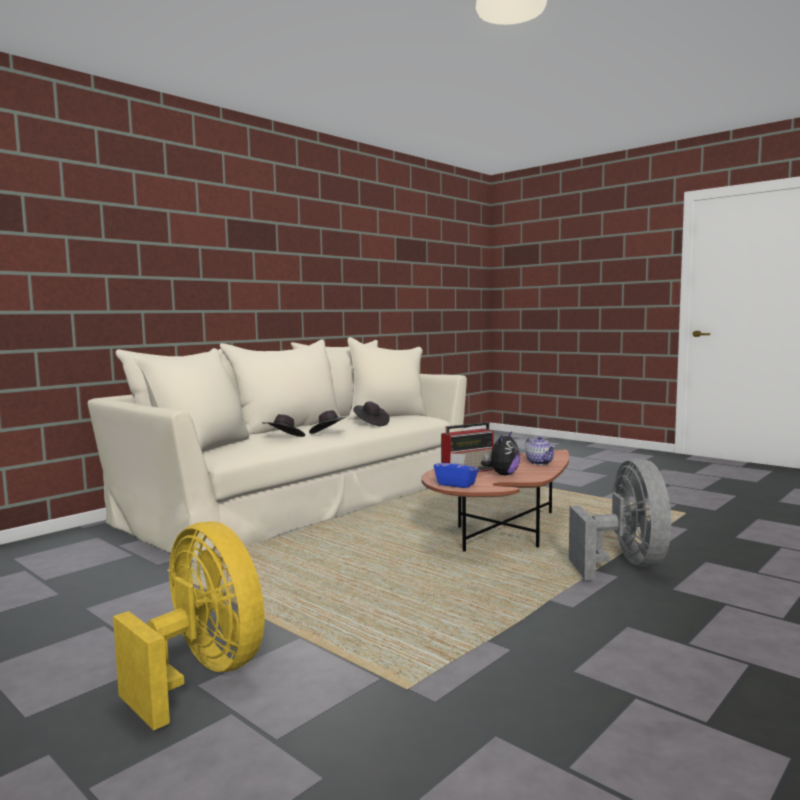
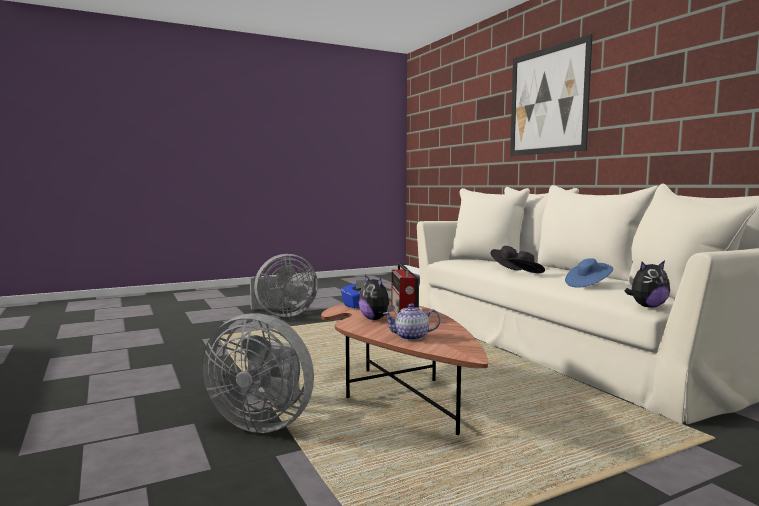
camera: 110 degrees right, 0 degrees up
yellow fan [113,521,264,731] -> grey fan [250,254,318,317]
black hat [353,401,390,426] -> blue hat [565,258,613,288]
none -> picture [510,34,593,156]
none -> plush toy [624,261,670,308]

